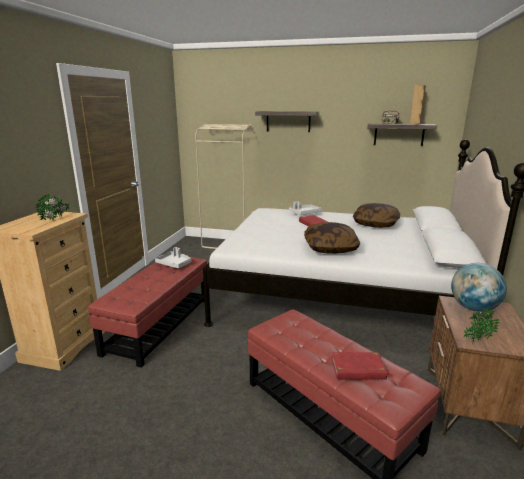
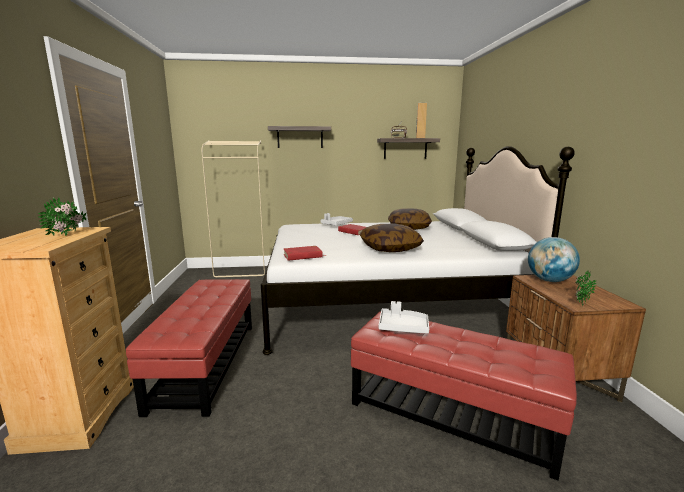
camera: 20 degrees left, 5 degrees down
grey tray [155,247,191,269] -> grey tray moved to [379,301,429,334]
red book [332,352,393,380] -> red book moved to [283,246,327,261]

